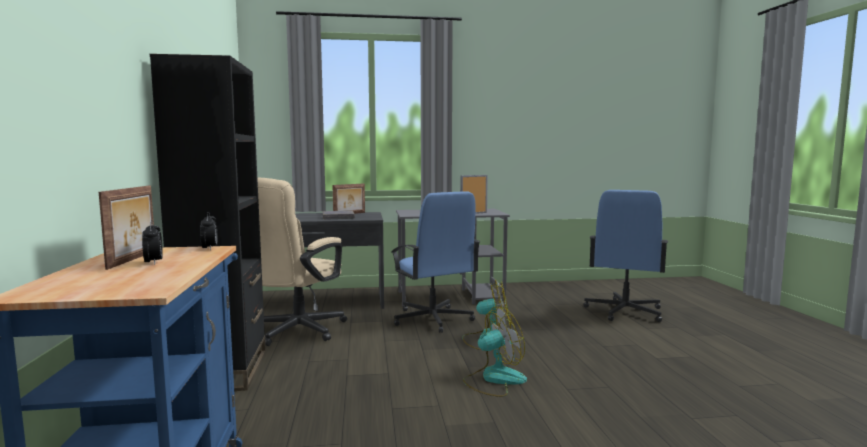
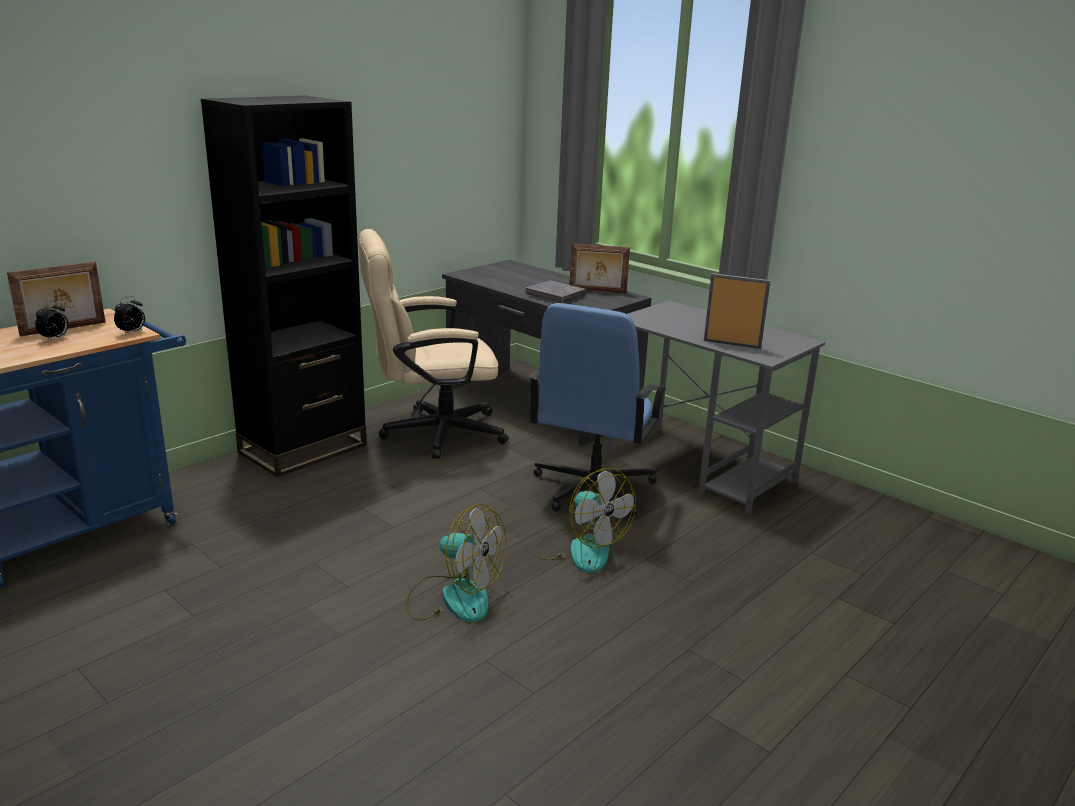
camera: 50 degrees right, 15 degrees up
blue office chair [583,190,668,322] -> none

